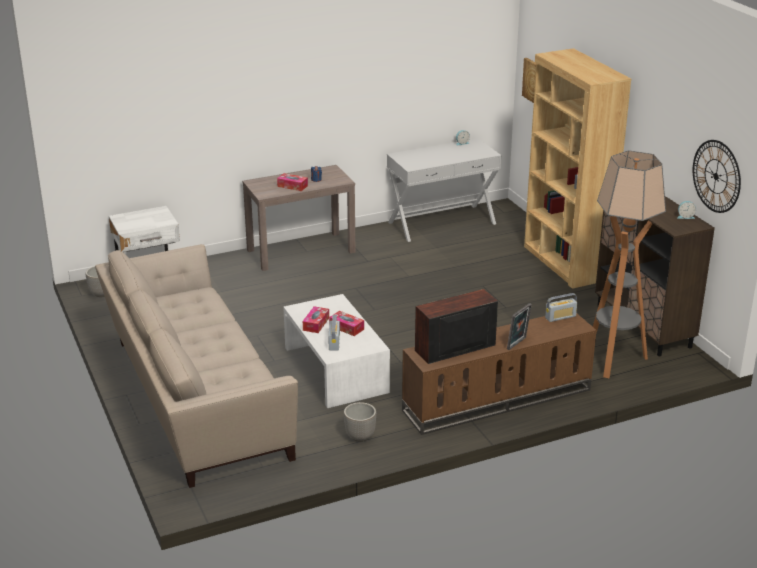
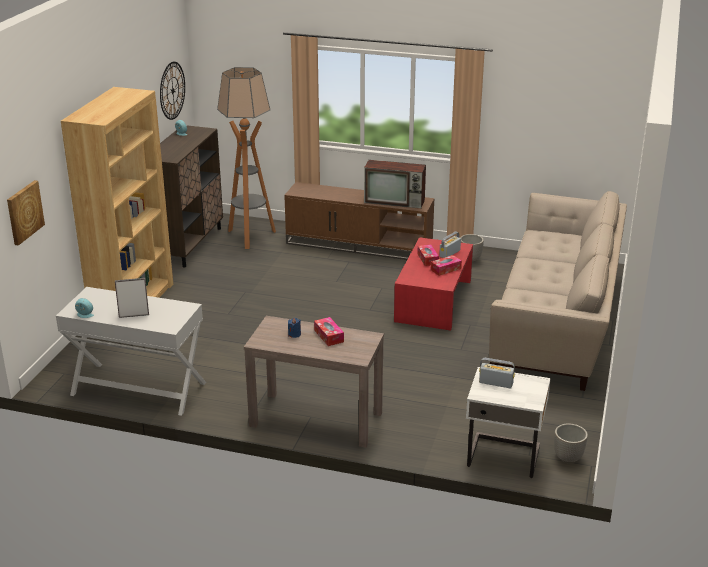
camera: 140 degrees left, 0 degrees up
white coffee table [283,294,390,408] -> red coffee table [394,237,473,331]
picture frame [507,303,532,350] -> picture frame moved to [115,278,149,318]
radio [545,293,577,322] -> radio moved to [479,358,515,388]

